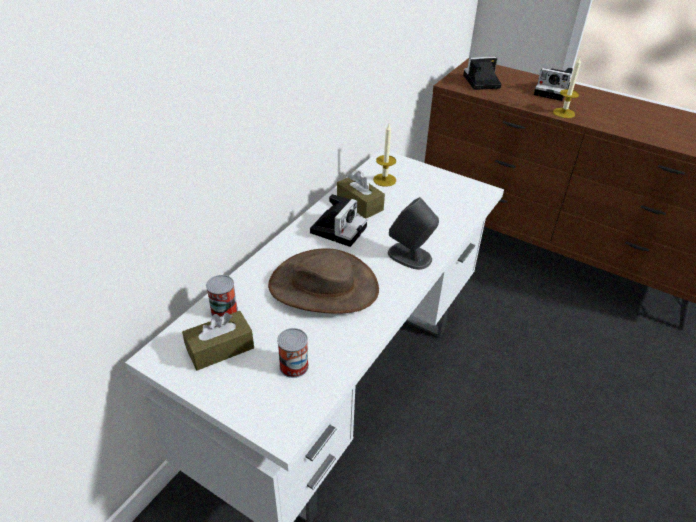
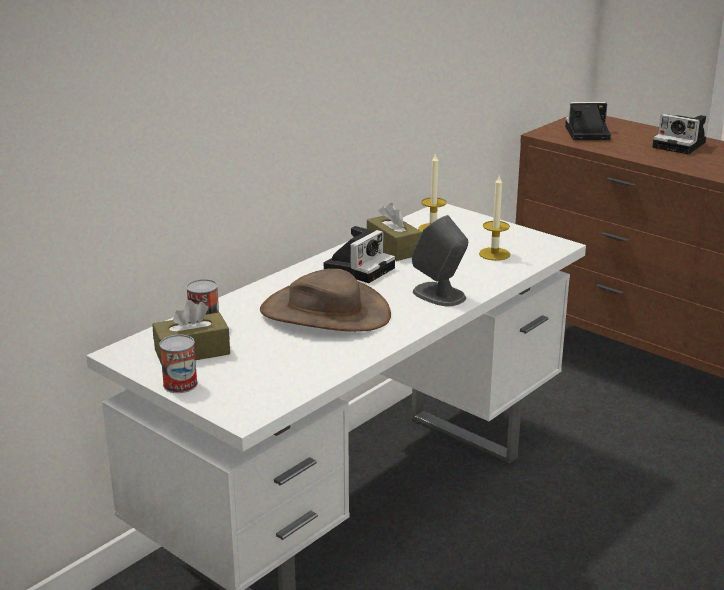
camera: 10 degrees right, 15 degrees down
can [277,328,309,378] -> can moved to [159,335,198,393]
candle [553,57,581,118] -> candle moved to [479,174,511,261]

